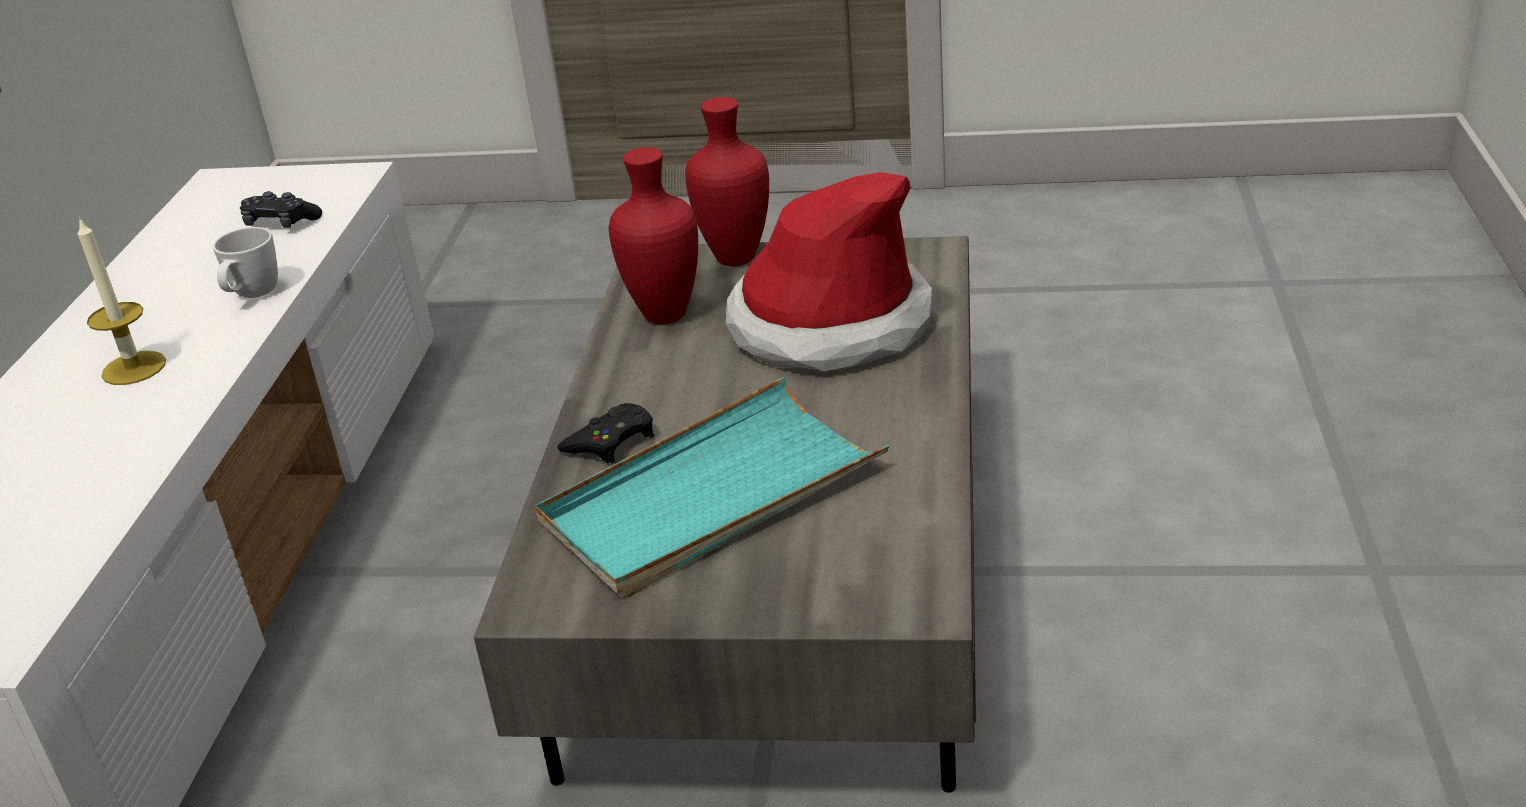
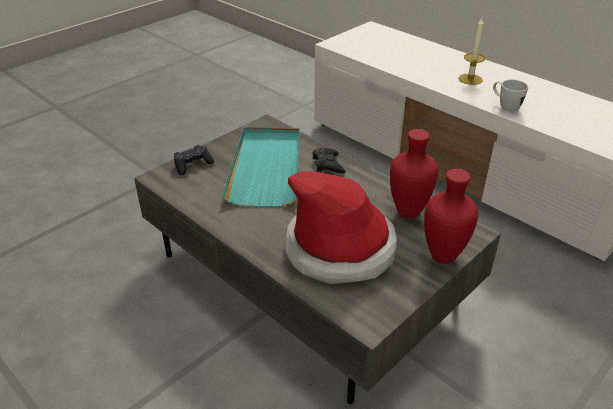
camera: 125 degrees right, 5 degrees up
black game controller [240,191,322,228] -> black game controller moved to [174,145,214,175]

